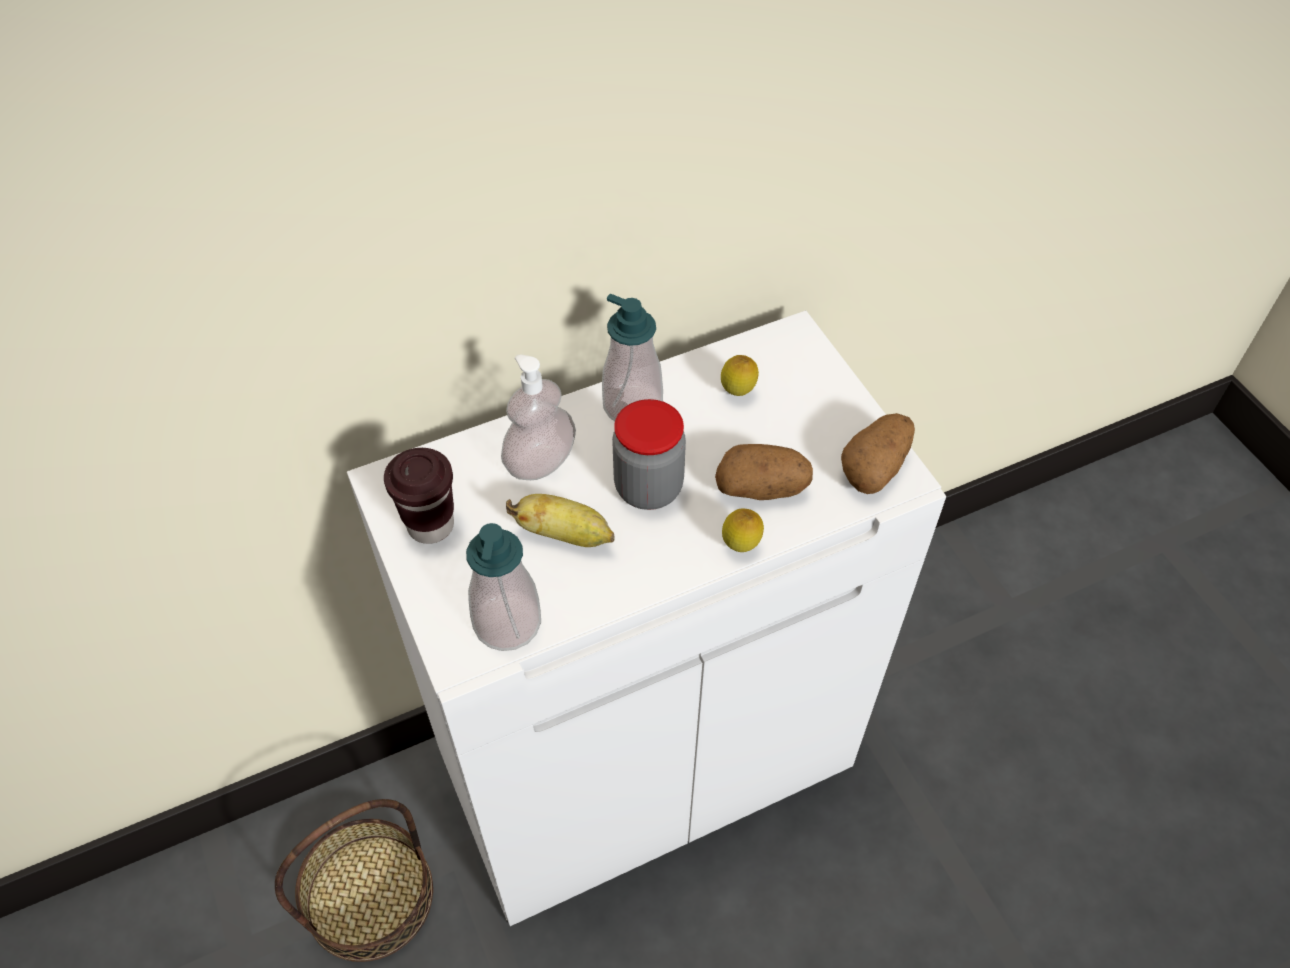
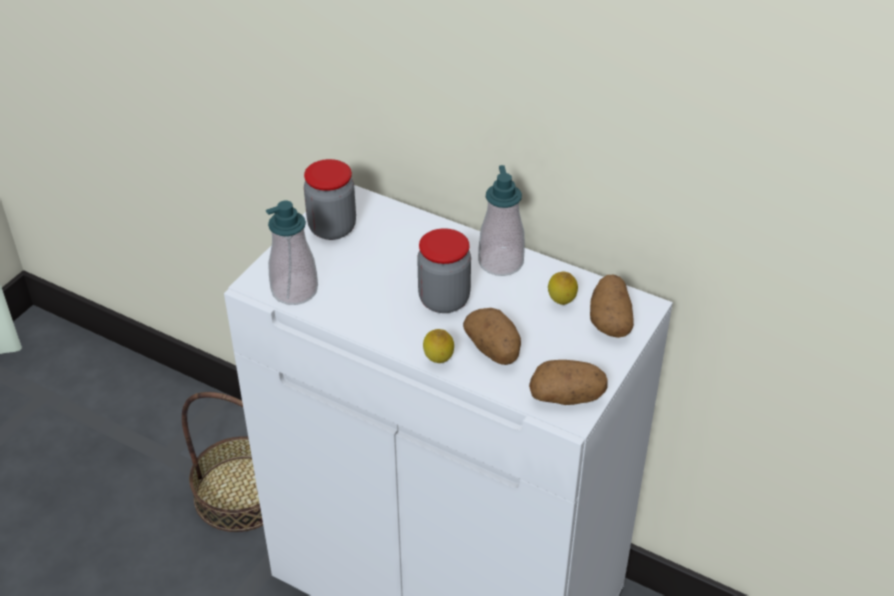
camera: 55 degrees right, 10 degrees down
brown cup [384,448,454,544] -> jar [304,159,356,240]
soap dispenser [501,354,576,480] -> none
banana [506,494,615,547] -> none
none -> potato [590,275,634,338]

